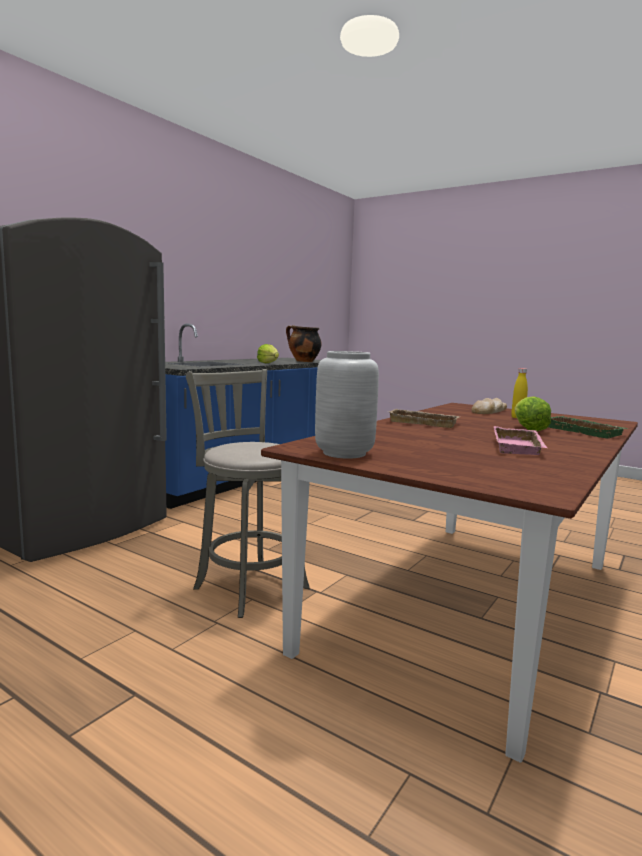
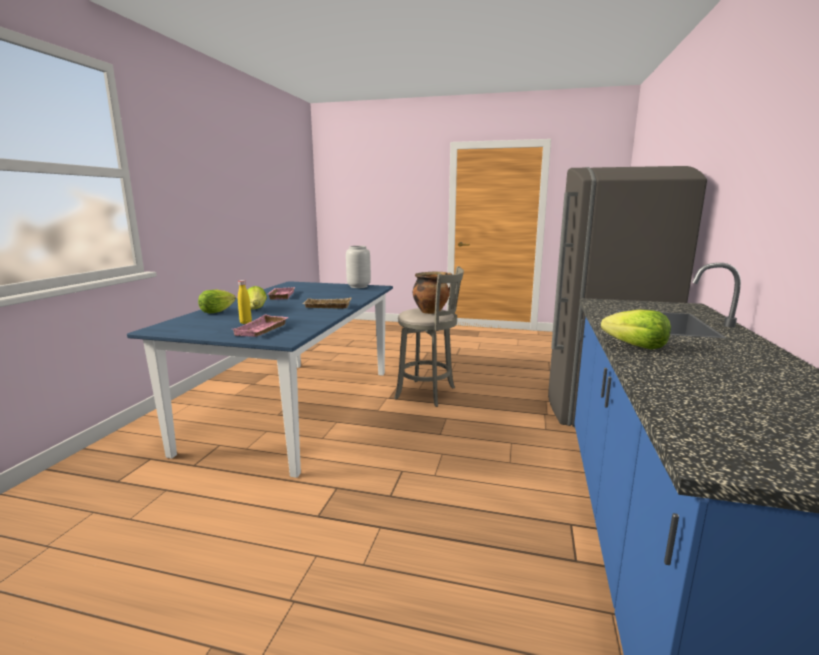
camera: 160 degrees right, 5 degrees up
brown dining table [261,403,638,763] -> blue dining table [127,281,393,478]
cooking pot [286,325,322,362] -> cooking pot moved to [413,272,453,314]
bread [471,398,507,414] -> pink tray [233,314,288,337]
green tray [548,416,629,439] -> lettuce [198,290,236,314]

